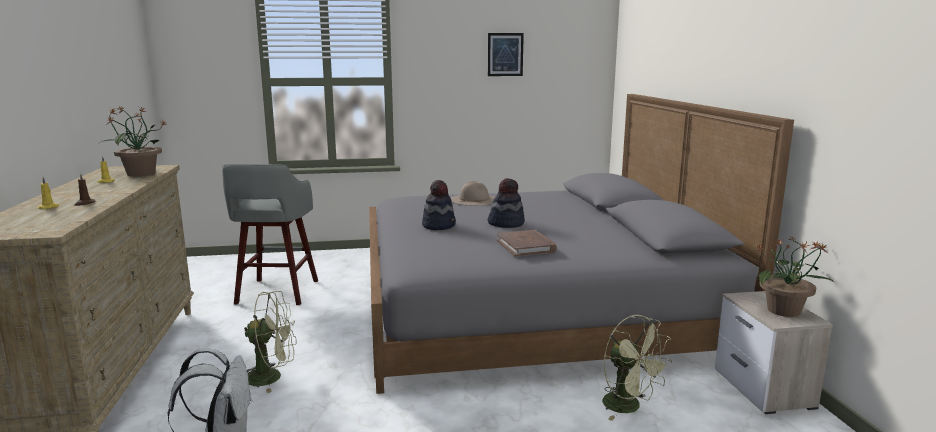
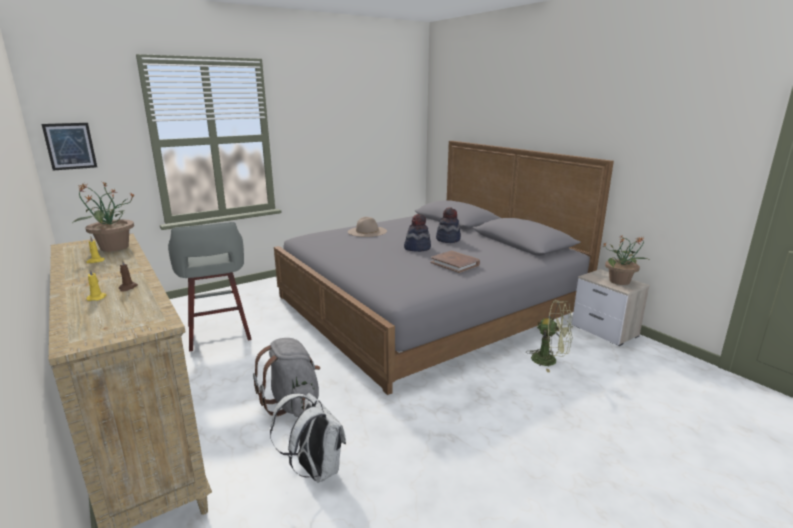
camera: 25 degrees left, 5 degrees up
green fan [244,291,297,393] -> grey backpack [253,338,320,417]
hat [422,180,456,230] -> hat moved to [436,207,461,243]
picture [488,33,524,76] -> picture moved to [42,123,97,171]

